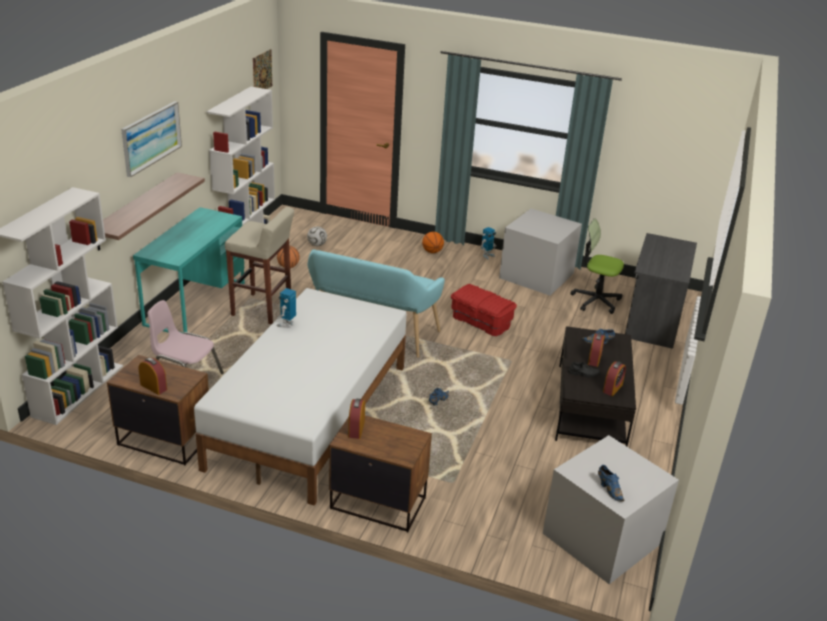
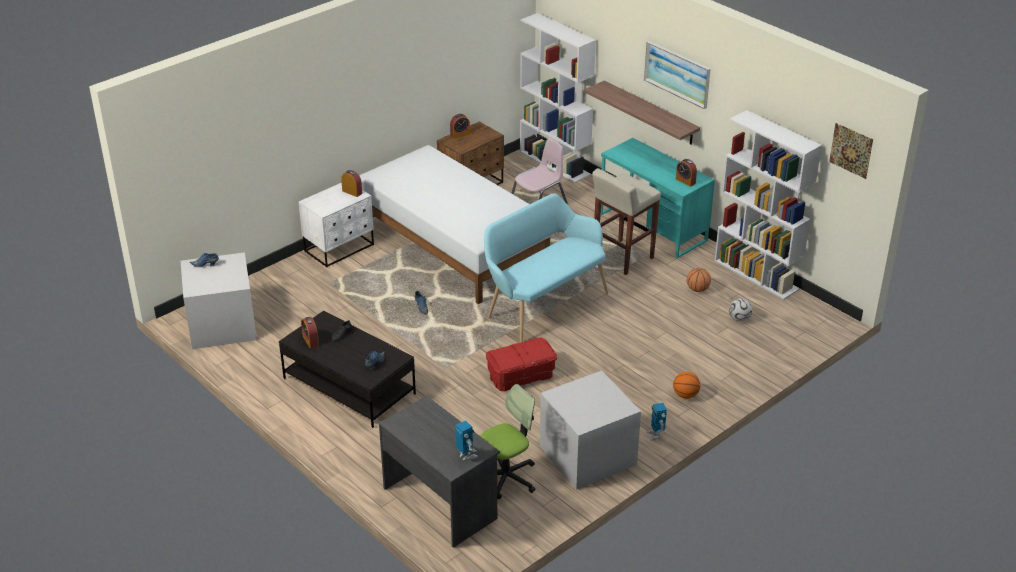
camera: 120 degrees right, 5 degrees up
toy robot [276,288,296,328] -> toy robot moved to [456,420,478,460]
brown nightstand [329,415,432,532] -> white nightstand [299,182,374,268]
alarm clock [588,333,605,367] -> alarm clock moved to [676,159,697,187]

